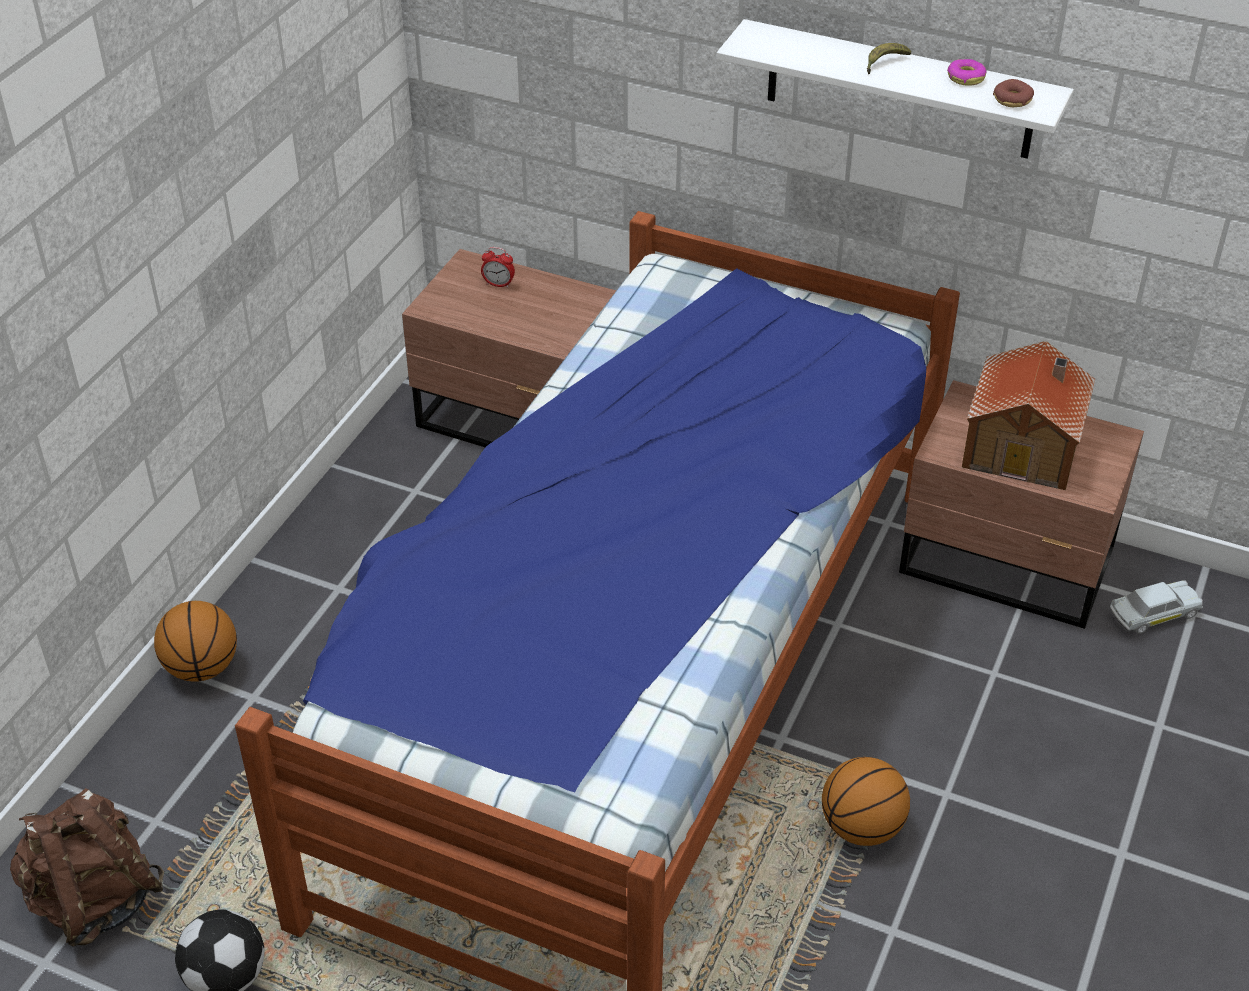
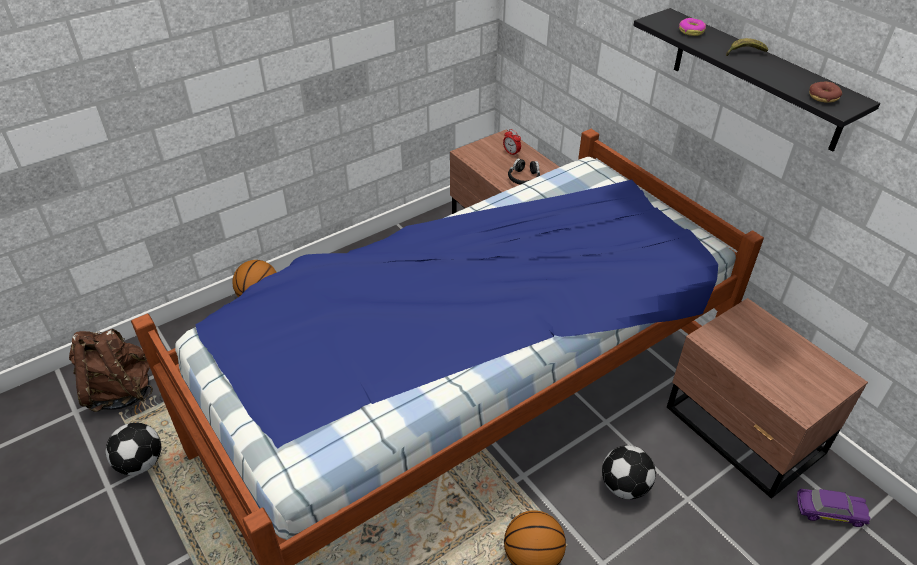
camera: 30 degrees right, 0 degrees up
white shelf [716,19,1074,159] -> black shelf [633,8,880,151]
donut [947,59,987,86] -> donut moved to [679,18,706,36]
toy house [962,341,1095,490] -> none
white toy car [1110,580,1203,634] -> purple toy car [797,489,871,527]
none -> black headphones [508,158,540,185]
none -> football [602,445,656,499]

